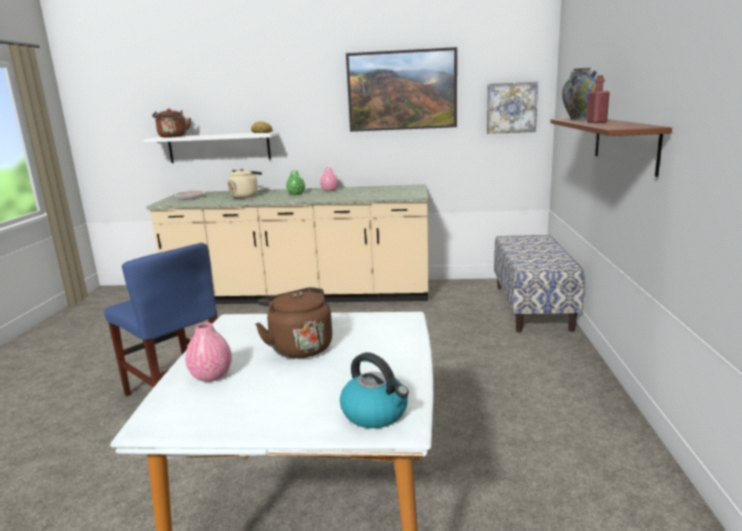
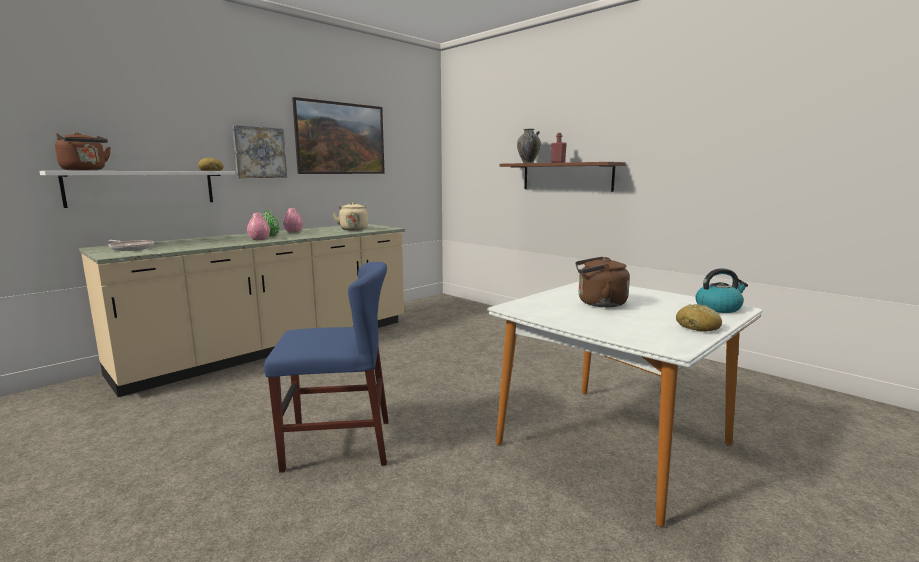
camera: 50 degrees left, 5 degrees down
pink vase [185,322,232,382] -> pink vase moved to [247,213,270,240]
beige kettle [227,168,262,198] -> beige kettle moved to [333,202,368,230]
picture [487,82,538,134] -> picture moved to [232,125,287,178]
bench [494,235,584,332] -> none
none -> bread [676,304,722,332]

